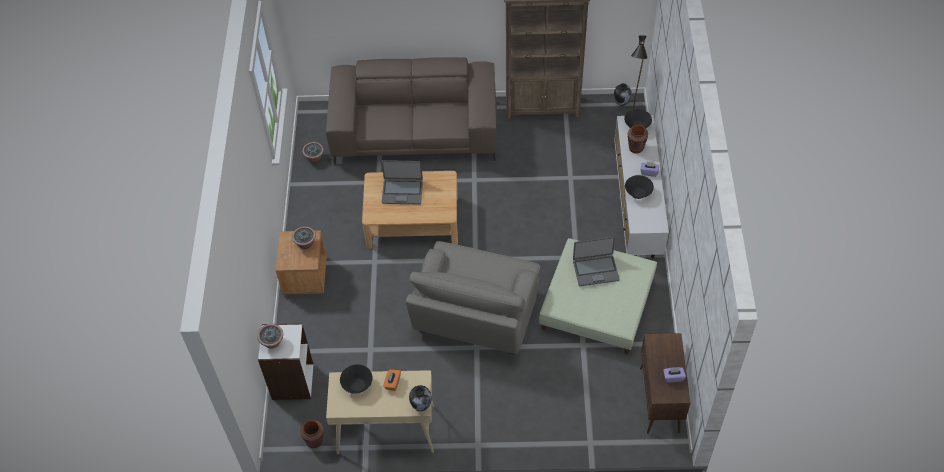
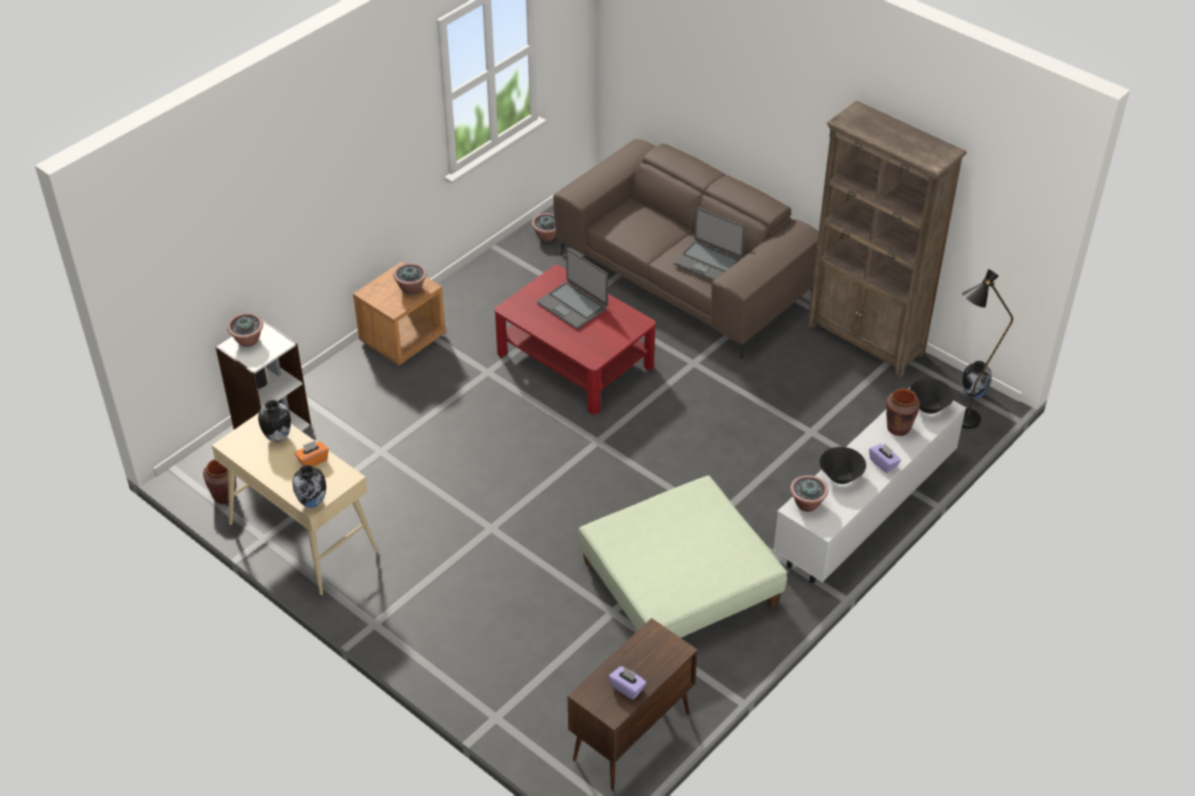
camera: 40 degrees right, 10 degrees down
black bowl [340,364,373,394] -> vase [258,400,291,442]
beige coffee table [362,171,458,248] -> red coffee table [495,265,656,415]
grey armchair [406,241,540,355] -> none
laptop [573,237,619,286] -> laptop moved to [673,207,745,281]
none -> potted plant [790,475,828,512]

